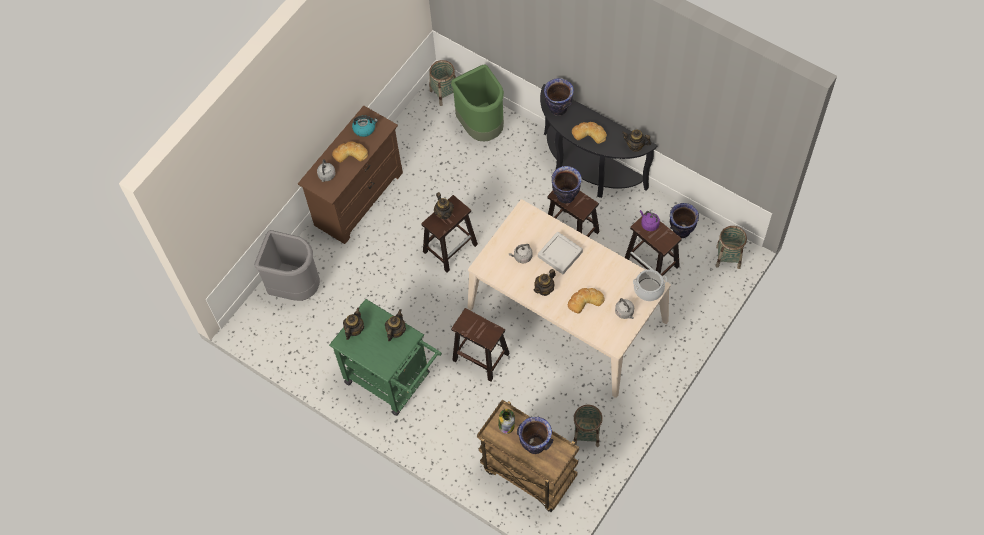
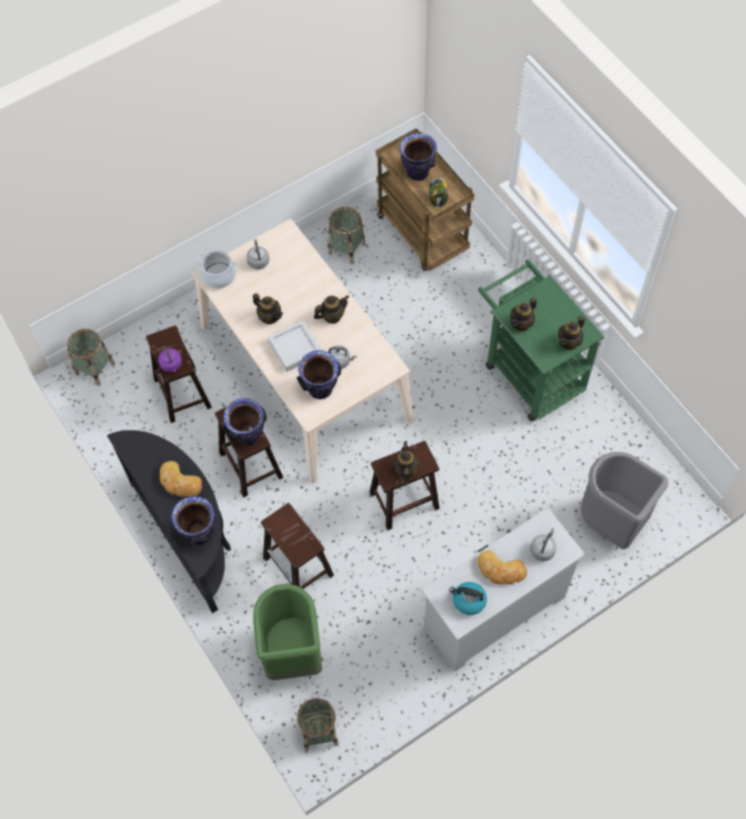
camera: 160 degrees left, 0 degrees up
brown dresser [298,106,403,244] -> white dresser [422,508,585,672]
brown stool [451,308,510,382] -> brown stool moved to [261,503,334,589]
bread [568,288,605,314] -> none
teapot [622,130,651,152] -> teapot moved to [253,293,283,324]
vase [670,203,699,238] -> vase moved to [297,350,341,399]

